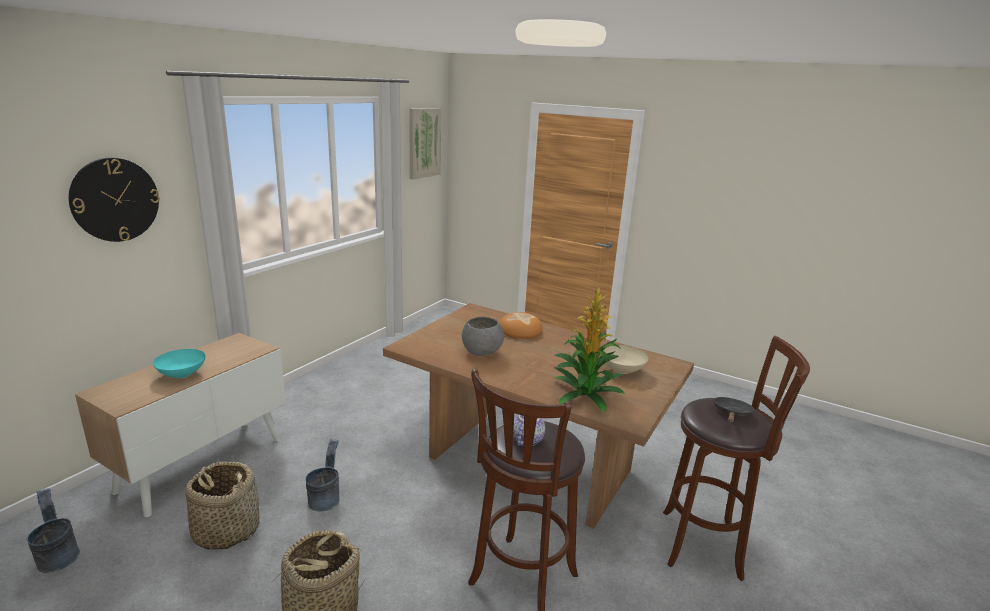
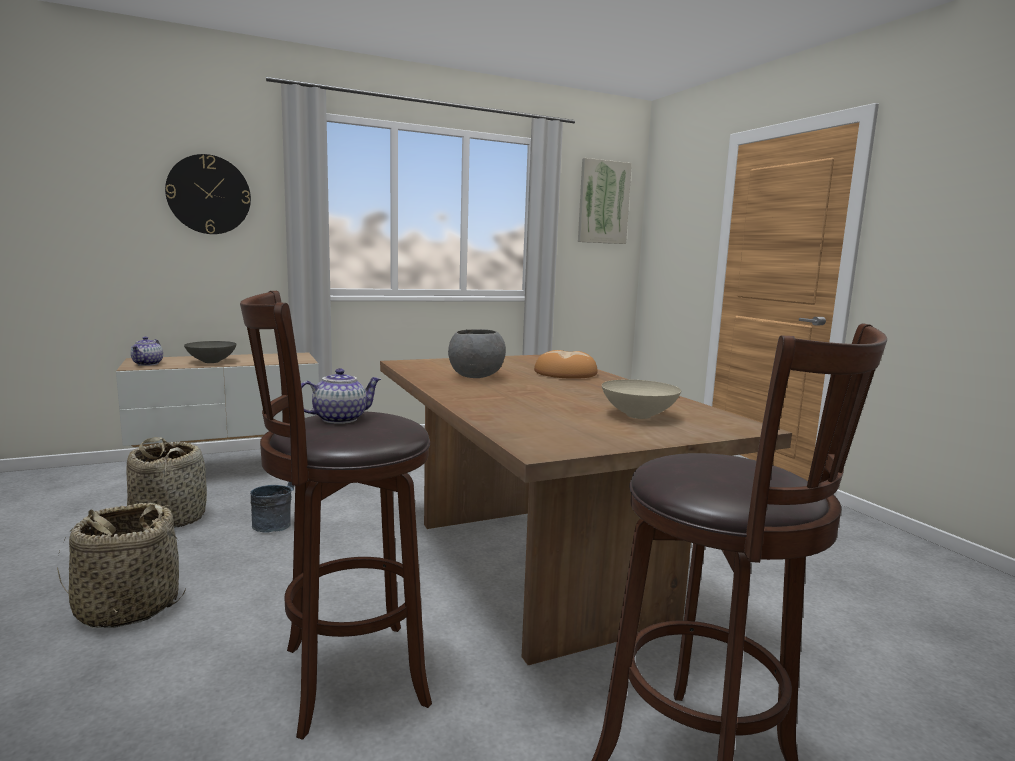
camera: 35 degrees right, 10 degrees down
grey bucket [27,488,80,573] -> none
turquoise bowl [153,349,206,378] -> grey bowl [184,341,236,363]
potted plant [554,287,626,412] -> none
black frying pan [713,397,754,423] -> none
none -> teapot [131,336,163,366]

